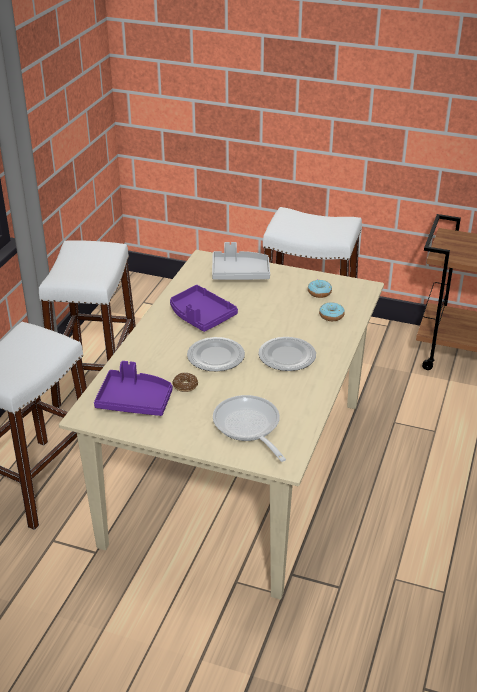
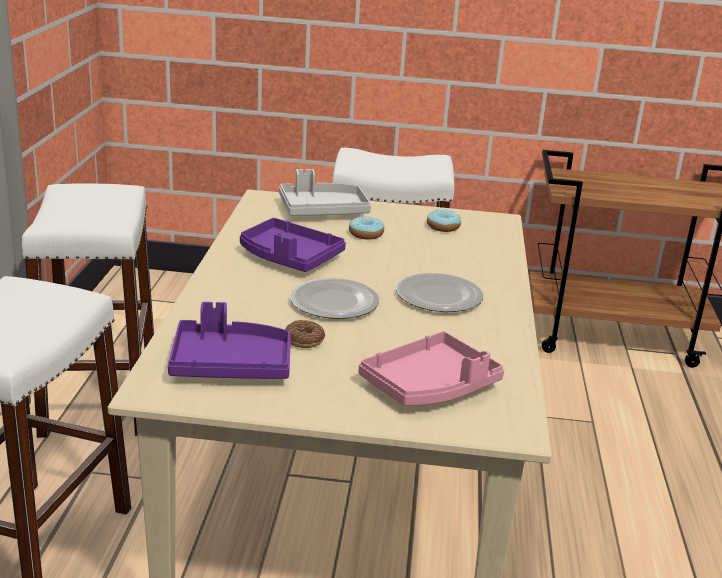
camera: 15 degrees left, 10 degrees down
frying pan [213,395,286,462] -> pink tray [359,331,504,406]
donut [319,302,345,321] -> donut moved to [349,217,384,240]

